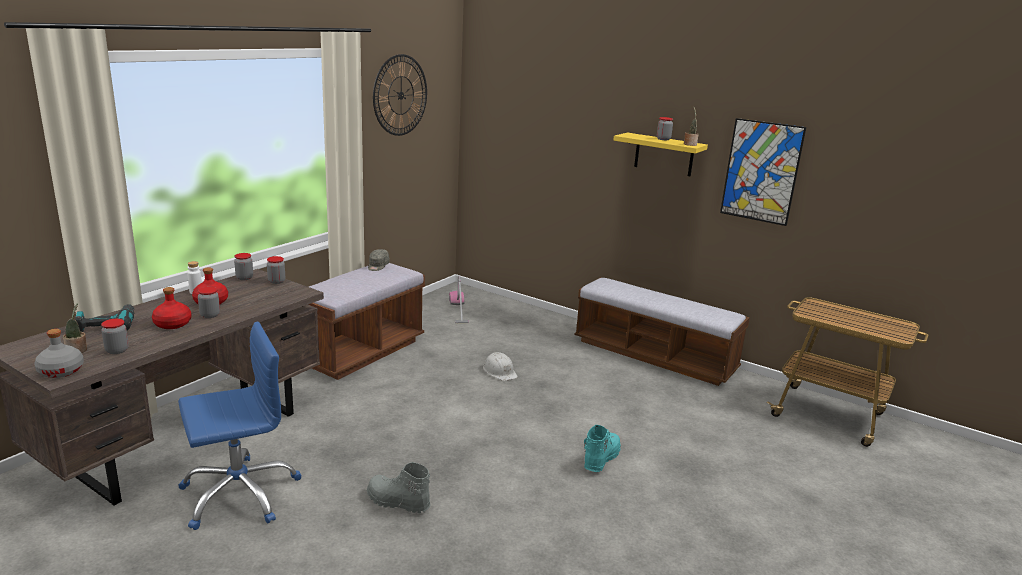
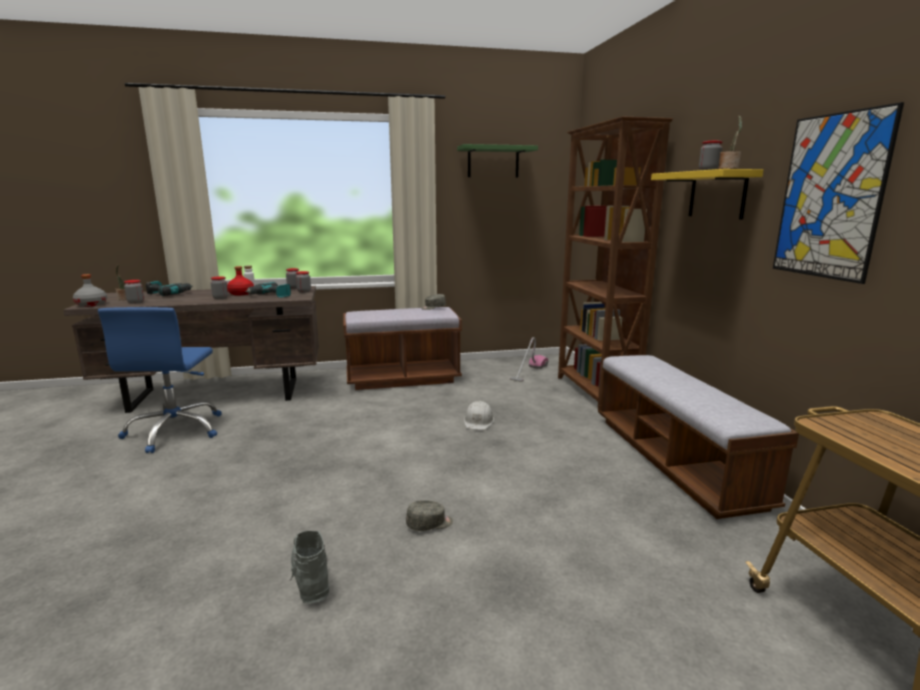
camera: 45 degrees right, 5 degrees down
red bottle [152,287,192,329] -> none
blue office chair [178,321,301,530] -> blue office chair turned 75 degrees clockwise [98,307,222,453]
grey boot [367,462,431,513] -> grey boot moved to [289,531,329,604]
wall clock [373,54,427,136] -> green shelf [457,144,538,178]
turquoise boot [584,425,621,472] -> grey cap [406,500,453,531]
none -> power drill [245,282,291,298]
none -> brown bookcase [558,116,673,412]

